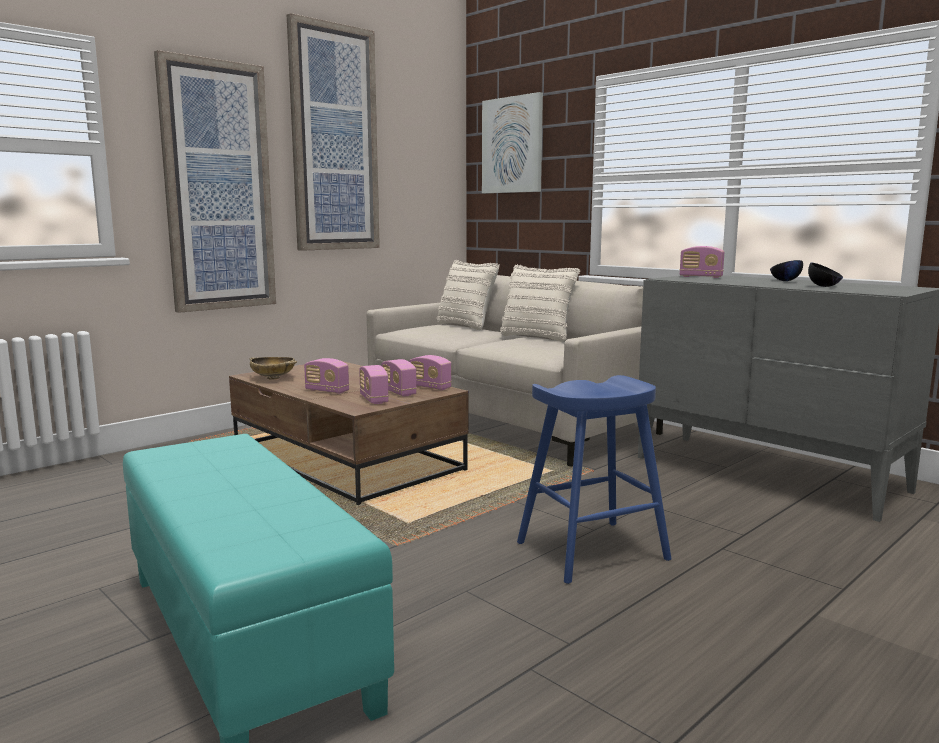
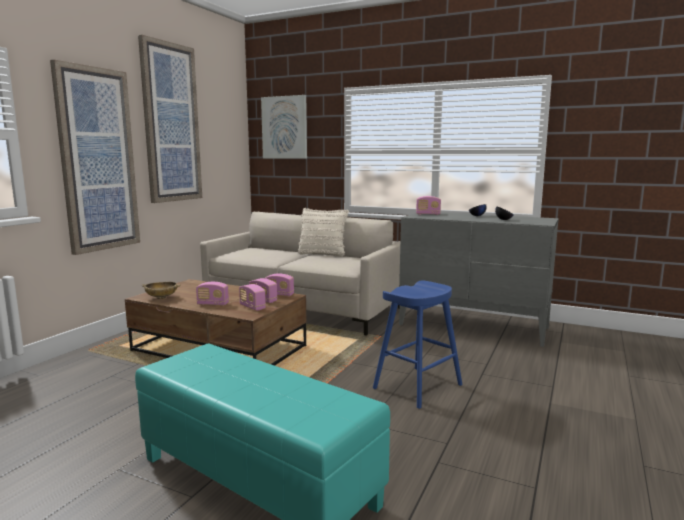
camera: 20 degrees left, 0 degrees up
beige pillow [437,259,500,330] -> none

